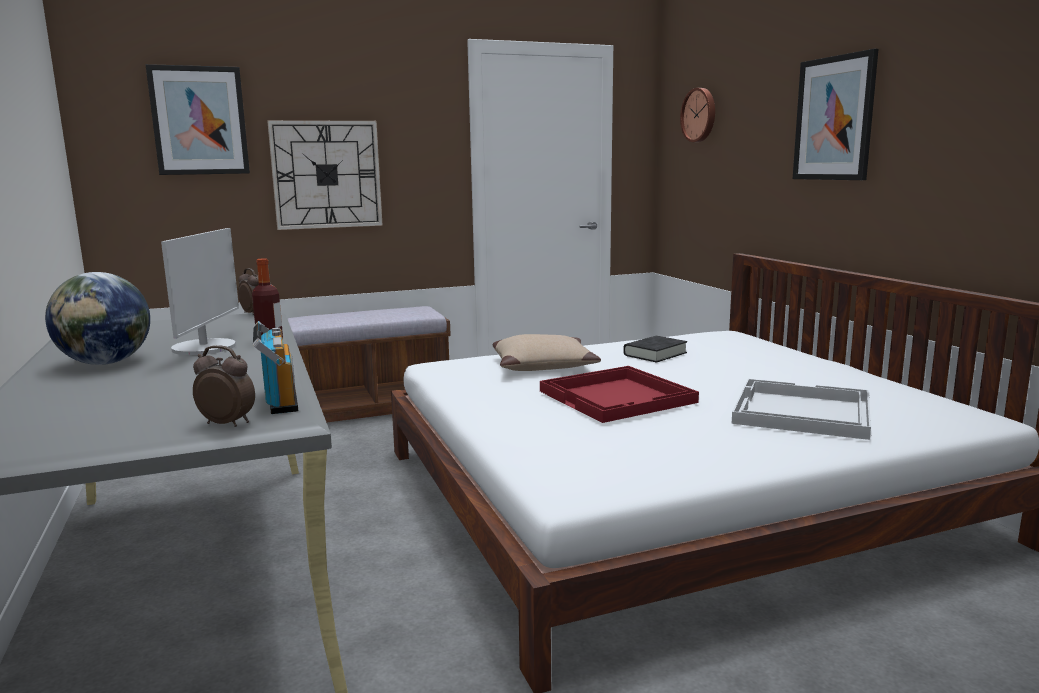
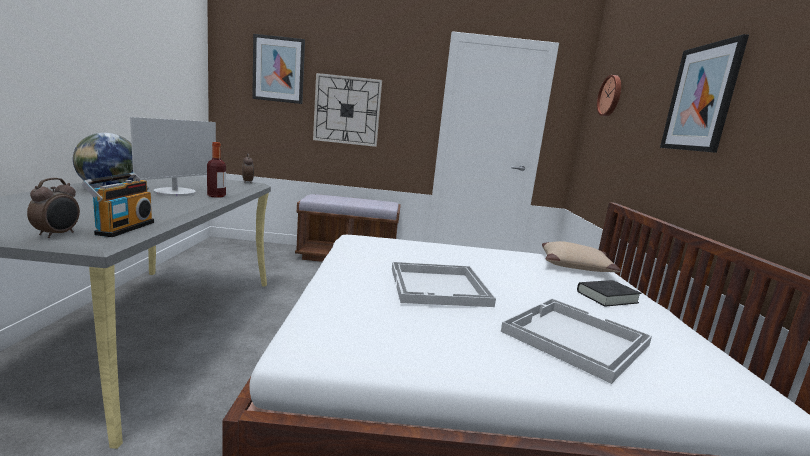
camera: 20 degrees right, 0 degrees up
alarm clock [193,345,255,427] -> alarm clock turned 60 degrees clockwise [27,178,80,238]
beige pillow [493,334,601,371] -> beige pillow moved to [542,241,621,273]
red tray [540,366,699,423] -> white tray [392,262,496,307]
black book [623,336,687,363] -> black book moved to [577,280,641,307]

